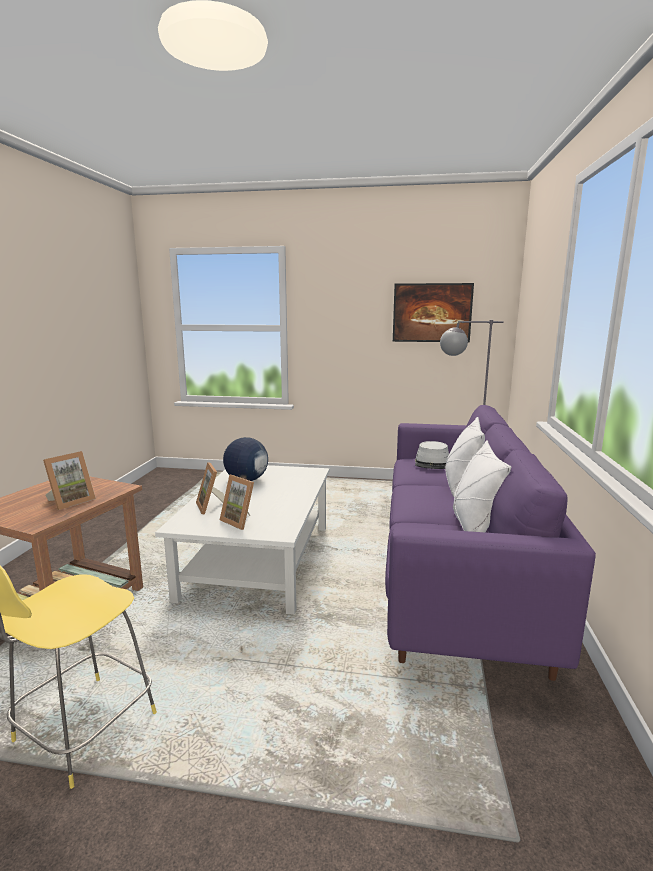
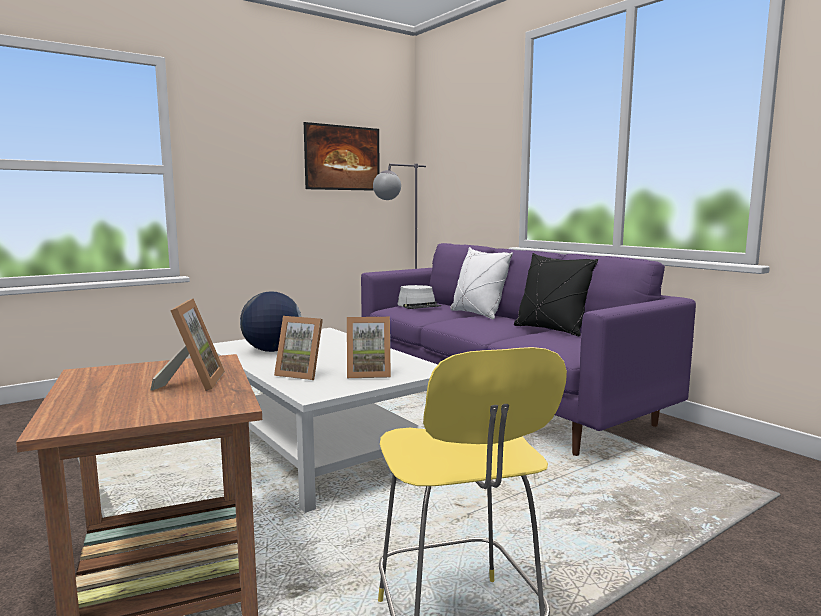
camera: 45 degrees left, 5 degrees down
white pillow [453,440,511,532] -> black pillow [514,253,598,336]

